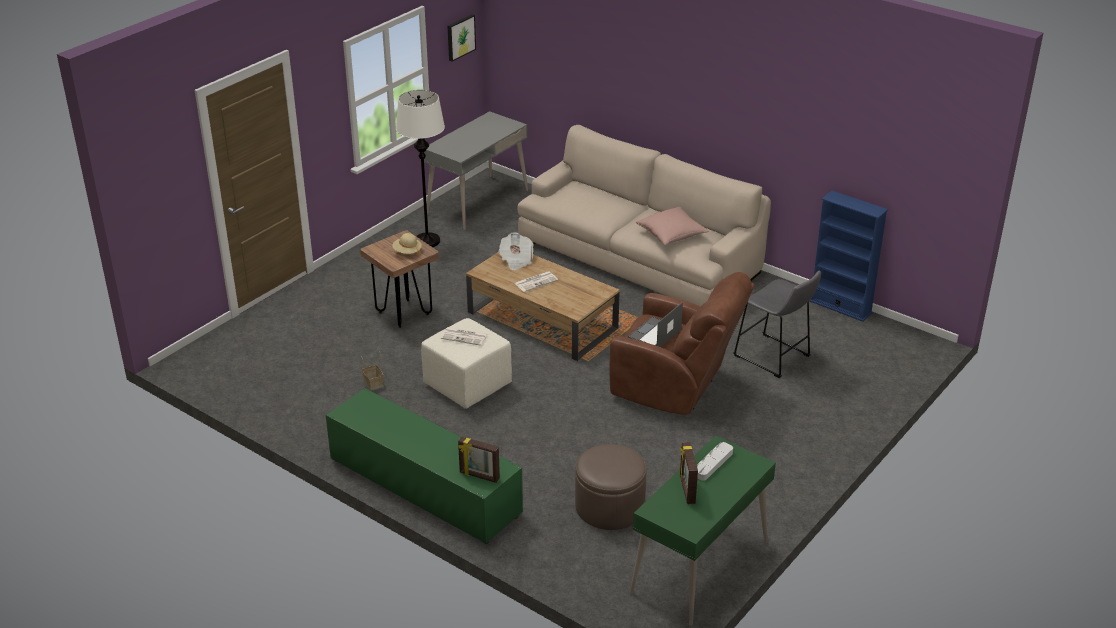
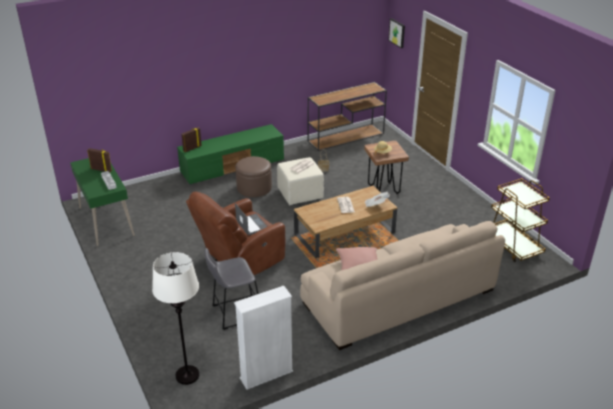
camera: 115 degrees right, 0 degrees up
white floor lamp [396,90,445,247] -> white floor lamp moved to [152,252,199,385]
grey desk [424,111,528,230] -> brown cart [491,178,550,262]
picture [447,14,476,62] -> picture moved to [388,18,405,48]
brown ottoman [575,444,647,530] -> brown ottoman moved to [235,156,272,197]
blue bookcase [809,191,888,322] -> white bookcase [234,286,293,390]
none -> brown console table [307,82,387,151]

